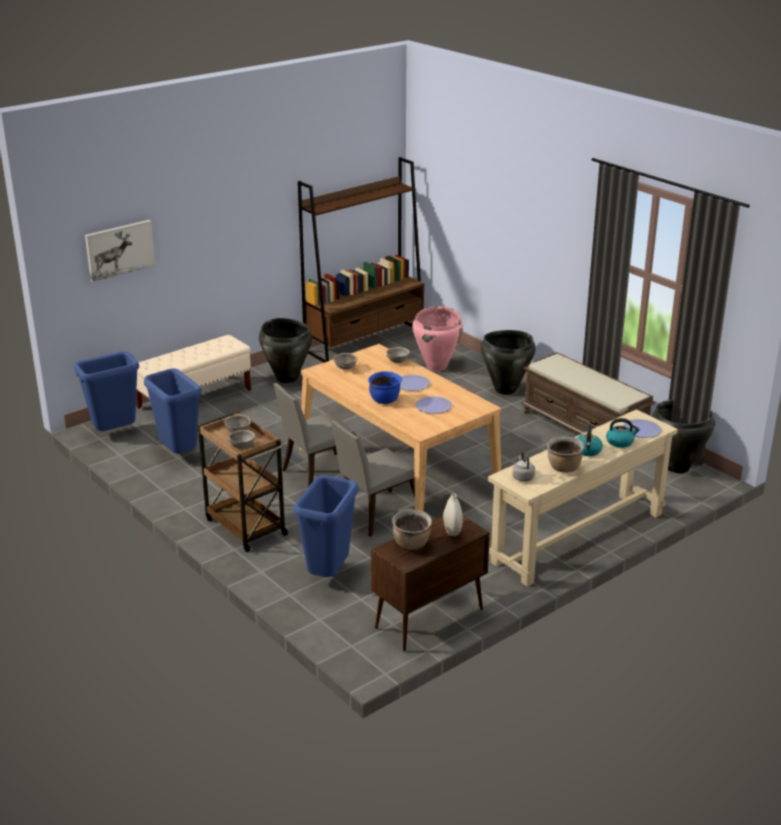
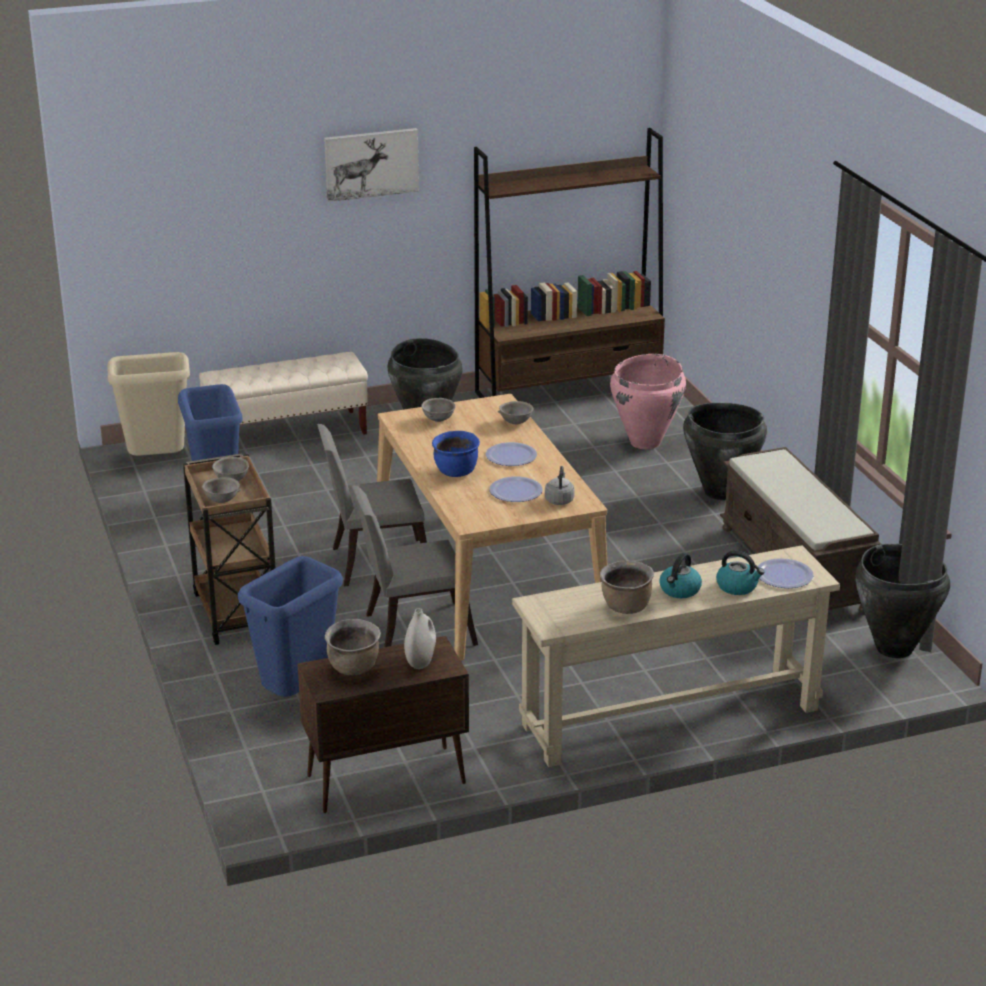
camera: 20 degrees right, 0 degrees up
blue trash can [74,351,139,431] -> beige trash can [107,352,190,456]
picture [85,220,156,282] -> picture moved to [324,128,419,202]
grey kettle [512,452,535,482] -> grey kettle moved to [545,466,575,505]

